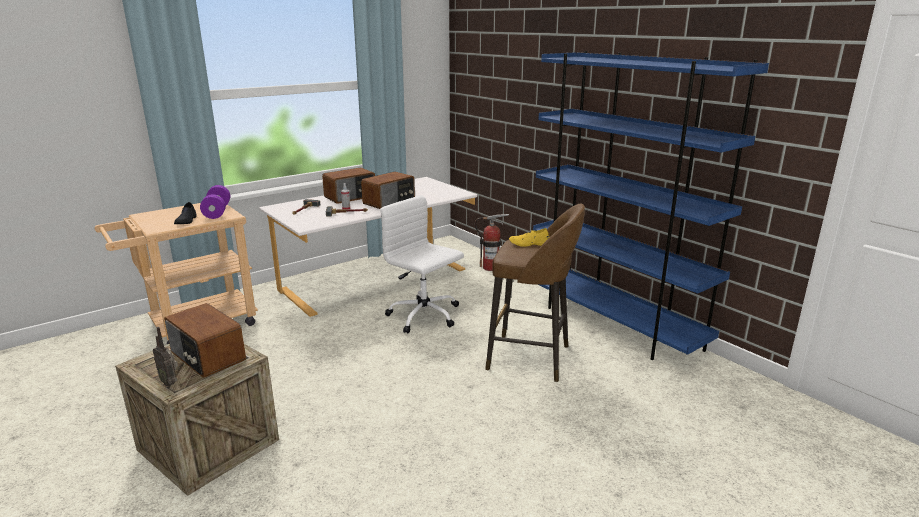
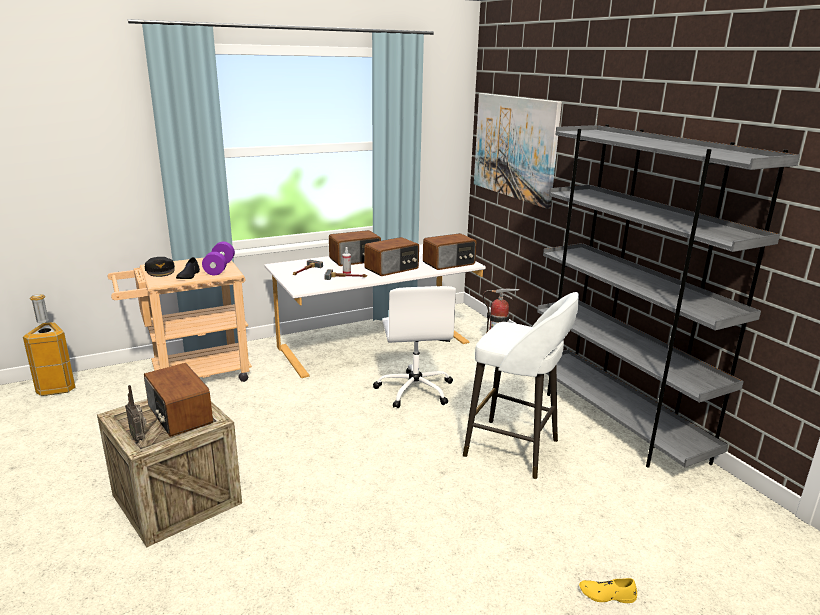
camera: 10 degrees right, 0 degrees up
white office chair [380,195,464,333] -> white office chair turned 150 degrees counterclockwise [373,286,456,408]
brown stool [485,204,585,382] -> white stool [463,292,579,479]
yellow shoe [509,228,549,247] -> yellow shoe moved to [579,578,637,603]
blue bookcase [533,51,769,360] -> grey bookcase [537,124,800,468]
none -> trash can [23,294,76,396]
none -> black cap [145,257,175,277]
none -> radio [423,233,477,270]
none -> picture [474,93,562,209]

